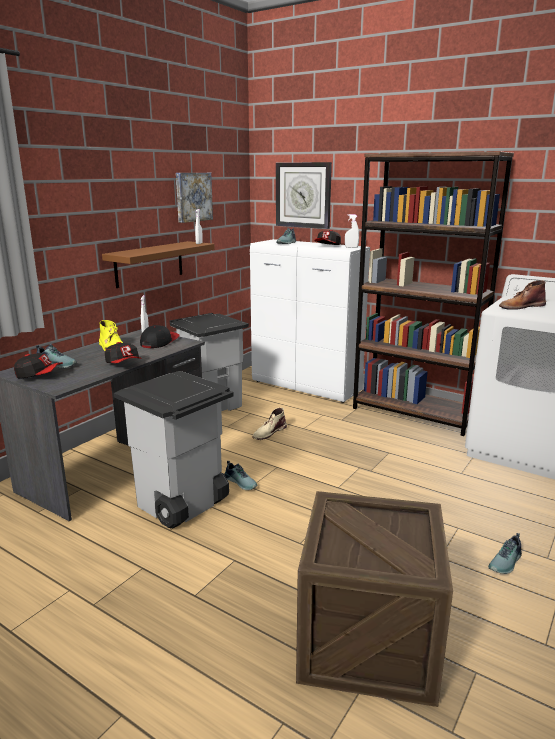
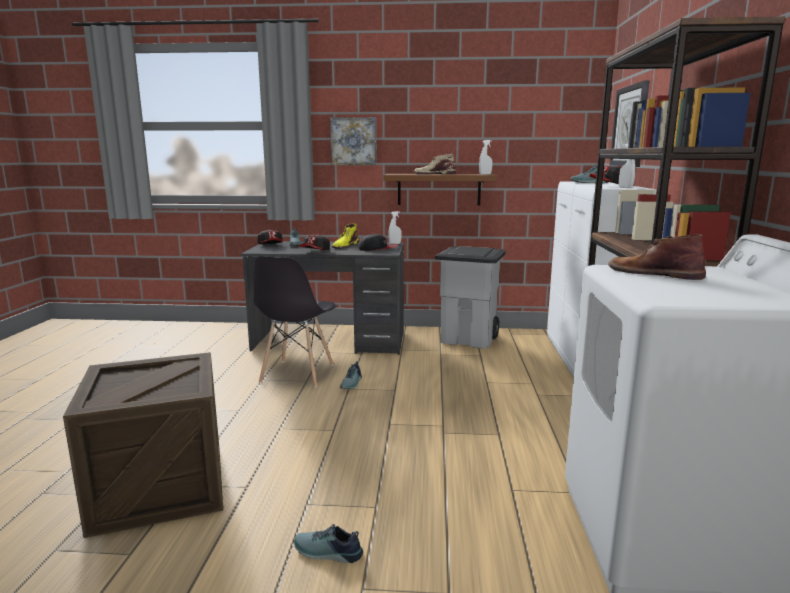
camera: 60 degrees right, 5 degrees down
grey trash can [114,371,234,528] -> grey chair [254,257,336,388]
picture [176,173,213,223] -> picture moved to [330,117,377,165]
beige boot [252,408,287,440] -> beige boot moved to [414,154,456,174]

